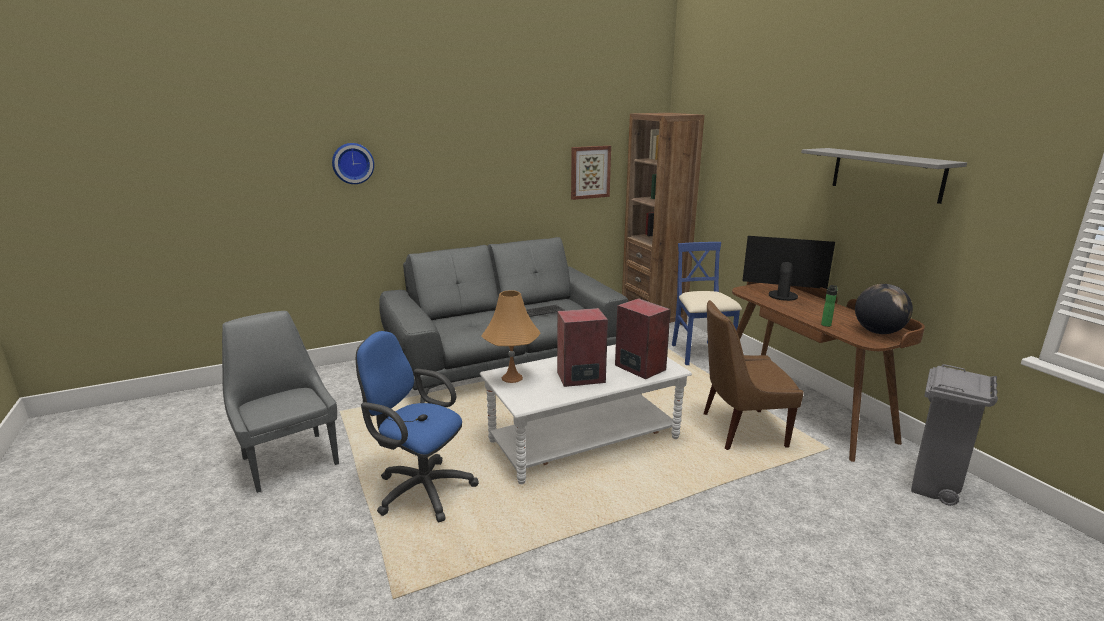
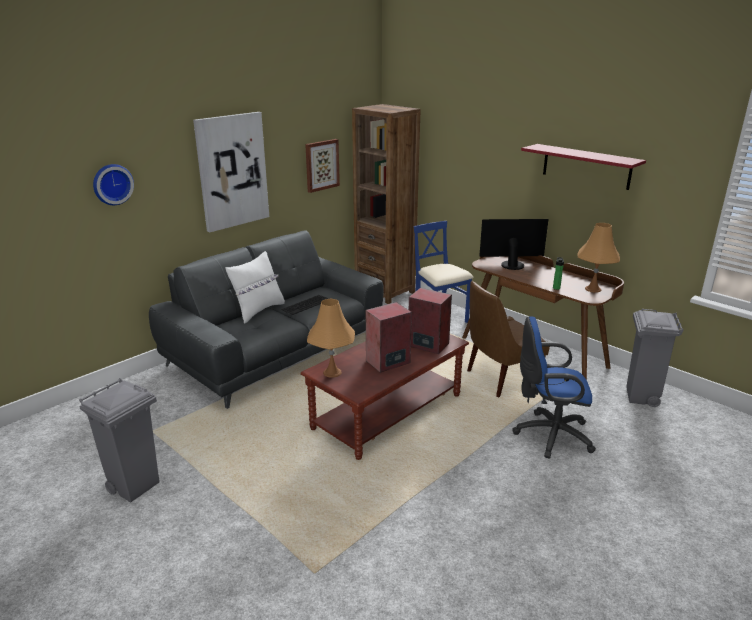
camera: 20 degrees left, 5 degrees up
grey chair [222,311,339,493] -> grey trash can [79,378,159,502]
blue office chair [356,331,479,523] -> blue office chair moved to [512,316,596,459]
white coffee table [480,344,692,484] -> brown coffee table [300,334,469,460]
grey shelf [801,148,967,204] -> red shelf [521,144,646,190]
globe [855,284,913,334] -> orange table lamp [577,223,620,293]
none -> picture [193,112,269,233]
none -> white pillow [225,251,285,324]

